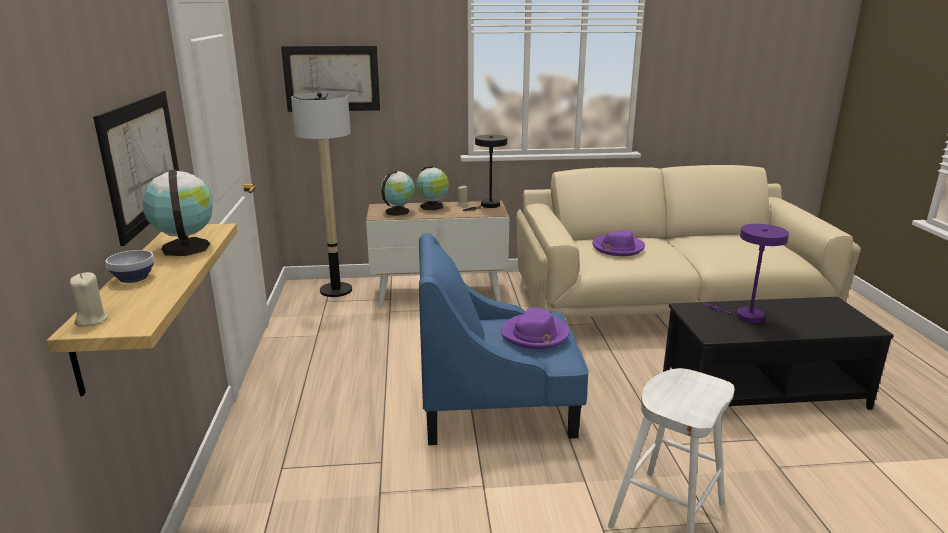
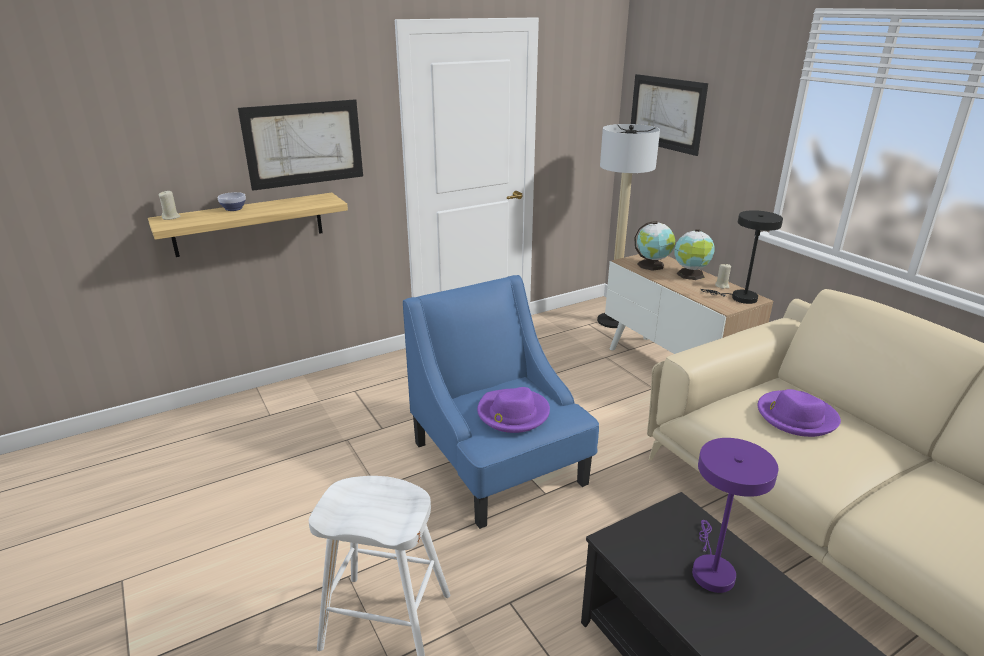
camera: 65 degrees right, 5 degrees up
globe [143,170,212,256] -> none

